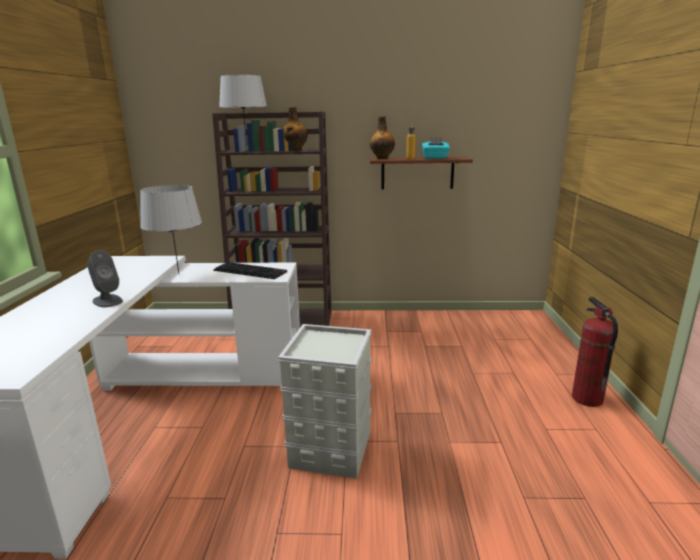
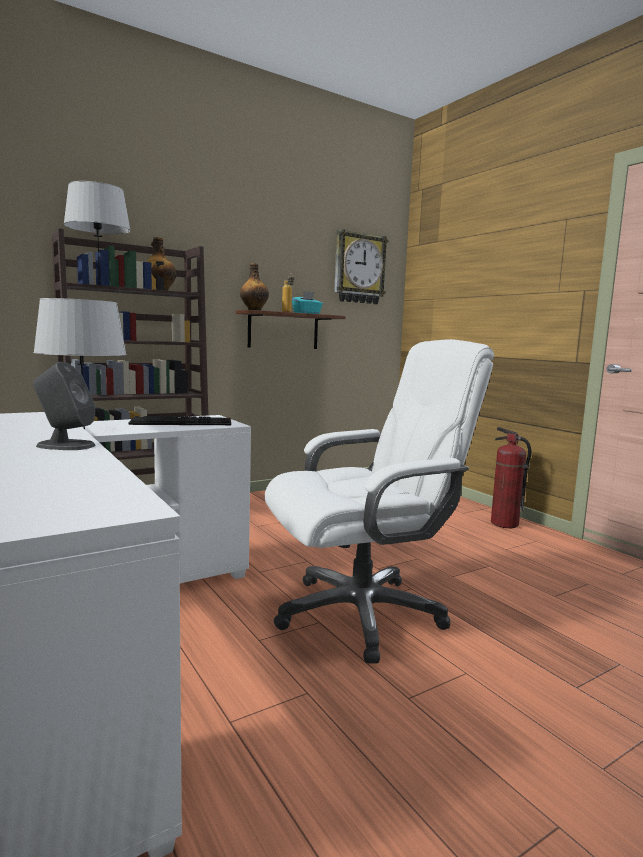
camera: 35 degrees left, 10 degrees down
grey storage box [278,324,371,479] -> white office chair [265,339,494,664]
none -> wall clock [334,229,389,304]

